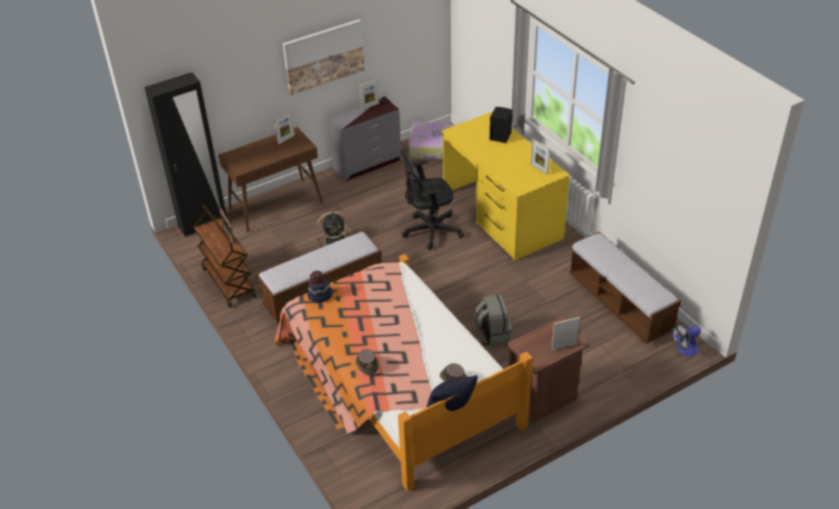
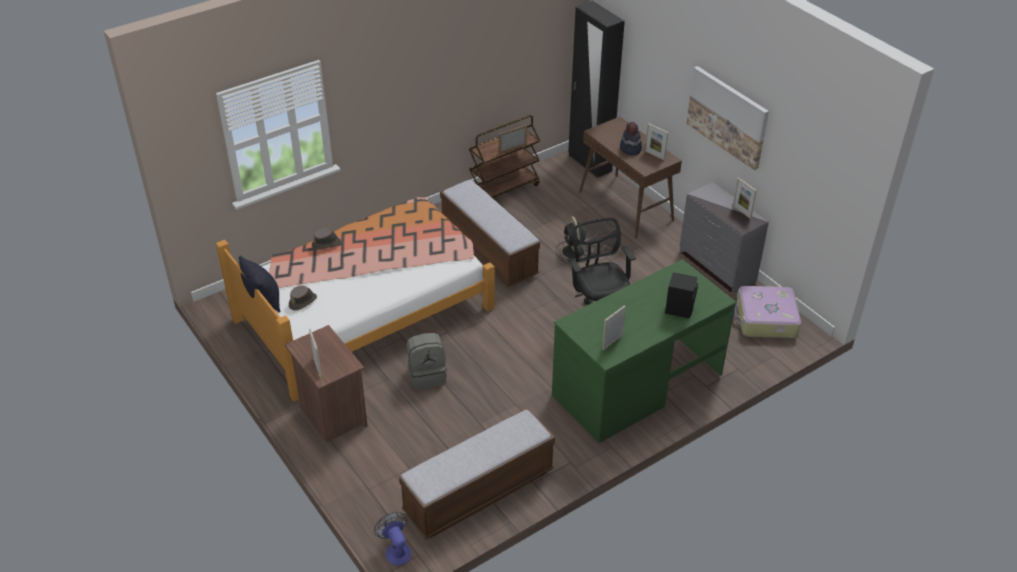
camera: 85 degrees right, 0 degrees up
hat [307,271,333,303] -> hat moved to [620,122,642,155]
yellow desk [441,112,570,261] -> green desk [552,259,737,443]

